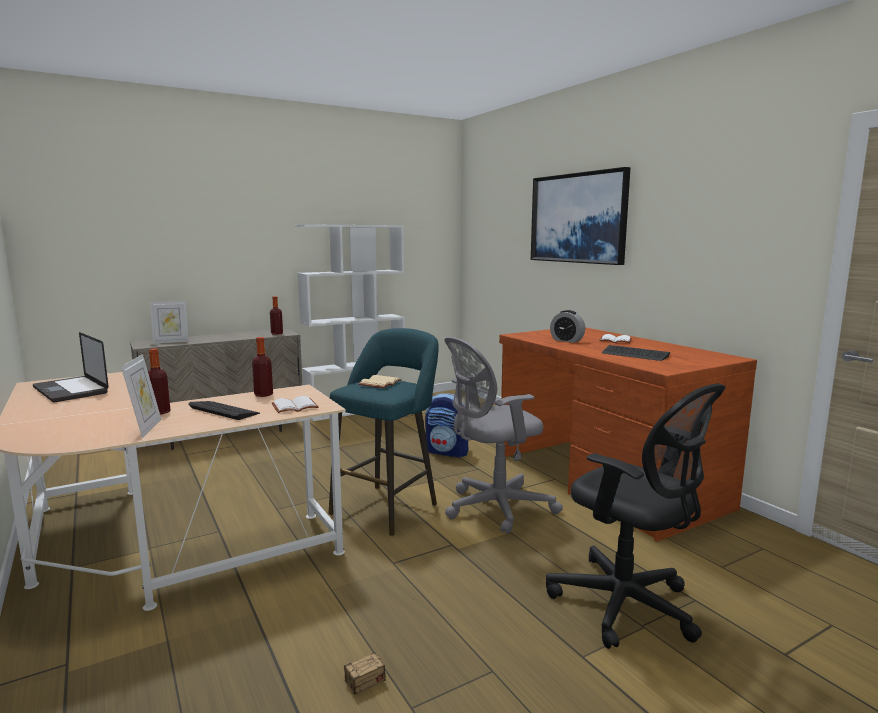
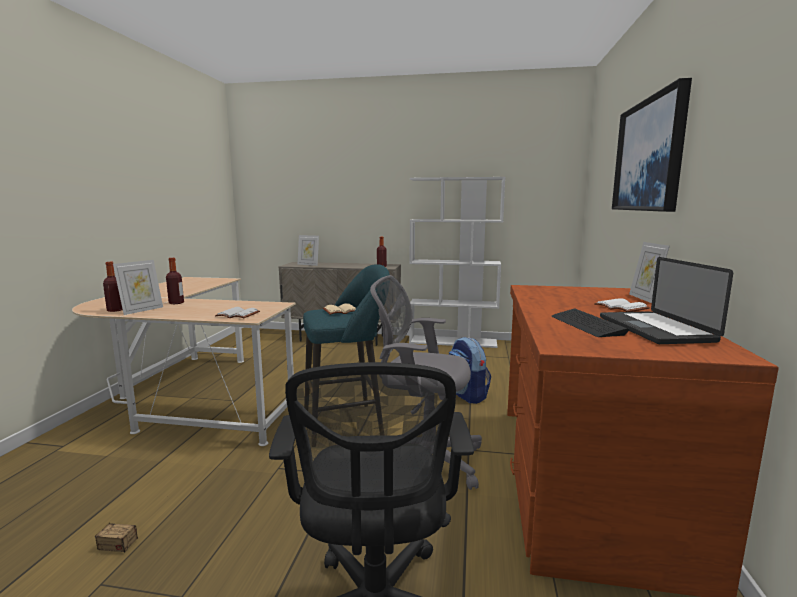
camera: 40 degrees right, 0 degrees up
laptop [33,332,109,402] -> laptop moved to [600,257,733,344]
keyboard [188,401,260,420] -> none
bottle [252,337,273,397] -> bottle moved to [103,262,123,312]
alarm clock [550,310,585,343] -> none
none -> picture frame [629,242,670,303]

